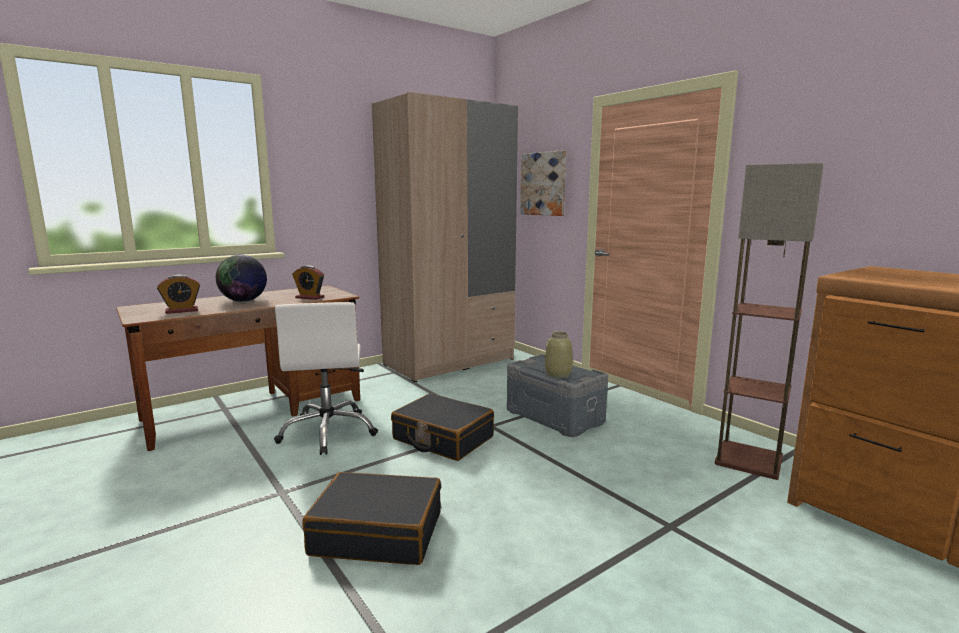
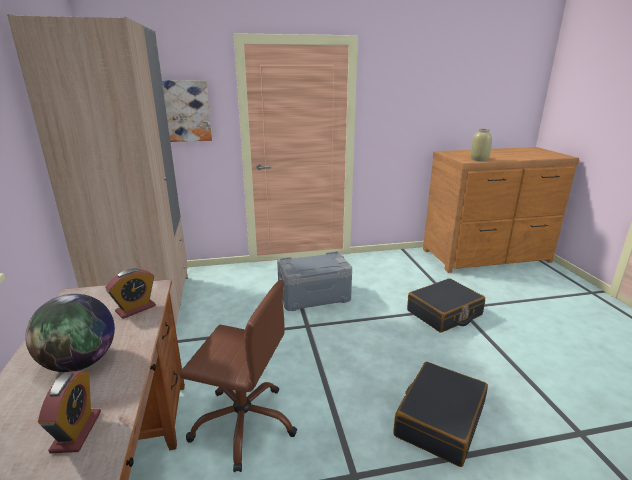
camera: 65 degrees left, 10 degrees up
white office chair [274,302,378,455] -> brown office chair [179,280,297,472]
black suitcase [391,393,494,461] -> black suitcase moved to [407,278,485,333]
beige vase [545,332,573,378] -> beige vase moved to [470,129,492,161]
floor lamp [715,163,823,480] -> none

